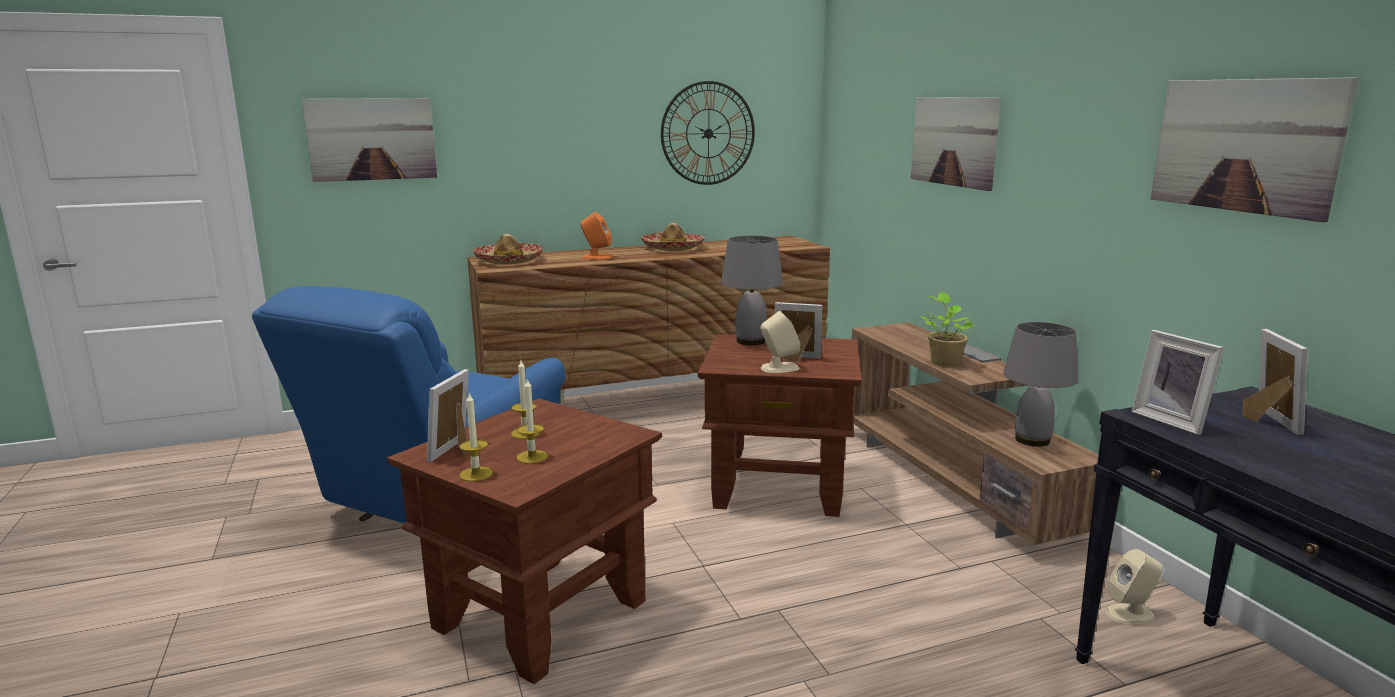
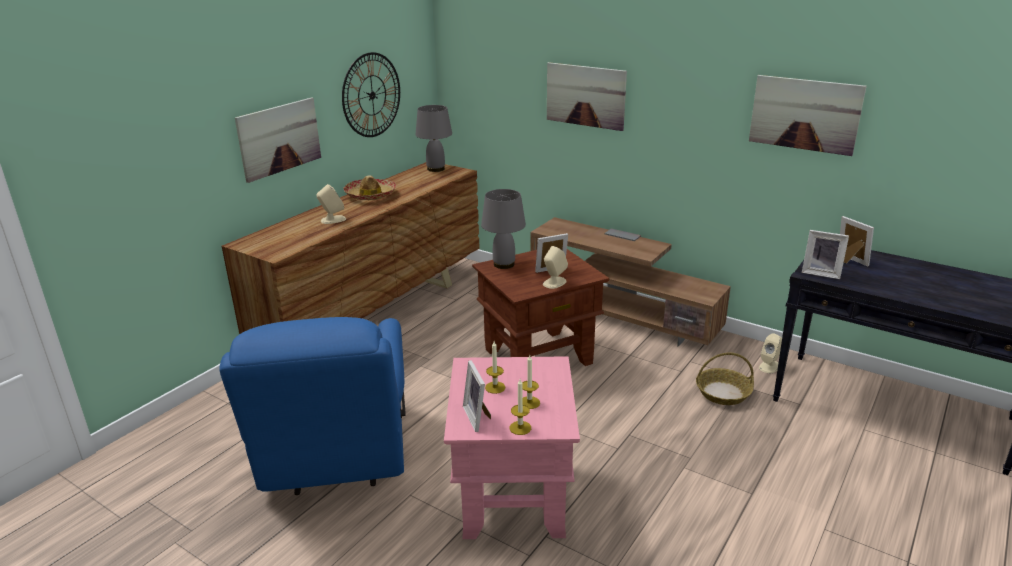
camera: 35 degrees left, 10 degrees up
picture [302,98,437,182] -> picture moved to [235,97,321,183]
brown side table [387,398,662,684] -> pink side table [444,356,580,539]
hat [472,234,543,265] -> none
orange speaker [580,212,612,259] -> beige speaker [316,184,346,224]
potted plant [920,292,975,367] -> none
grey table lamp [1003,322,1078,447] -> grey table lamp moved to [416,105,452,172]
none -> basket [696,352,754,405]

